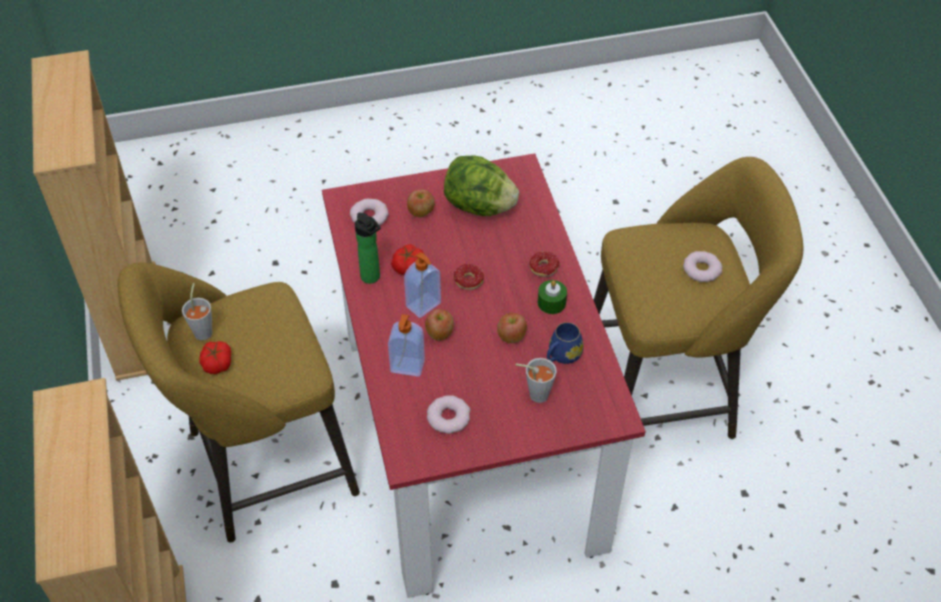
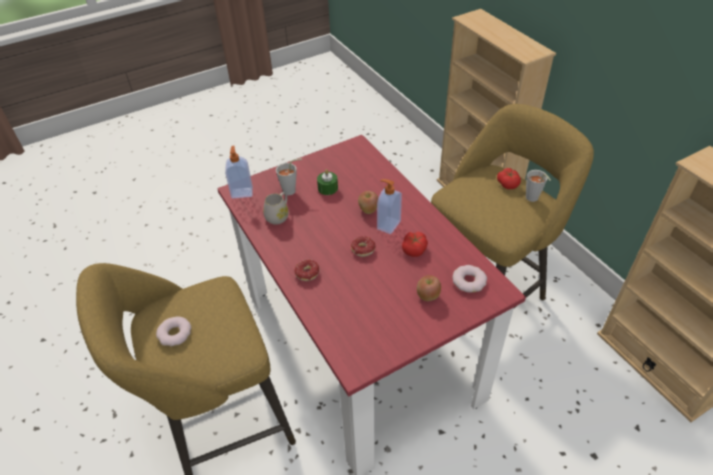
camera: 165 degrees right, 5 degrees down
bottle [355,212,381,284] -> none
soap dispenser [388,314,425,377] -> soap dispenser moved to [225,146,253,198]
donut [427,395,470,434] -> none
lettuce [444,156,519,216] -> none
apple [497,312,527,343] -> none
green candle [538,280,567,314] -> green candle moved to [317,169,338,195]
blue mug [547,322,584,364] -> white mug [263,192,289,225]

